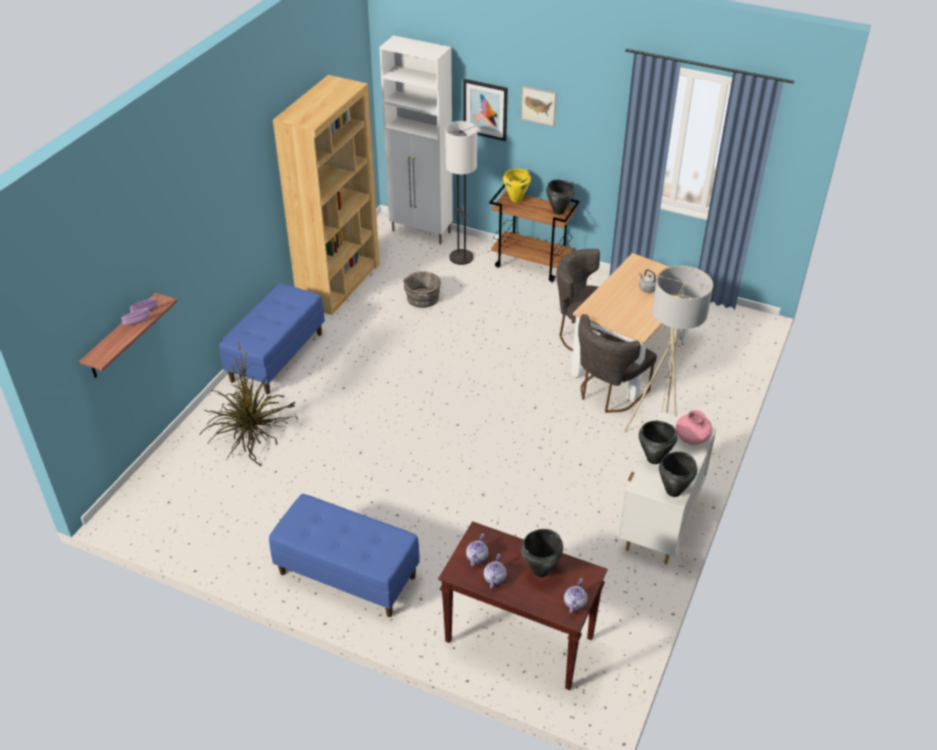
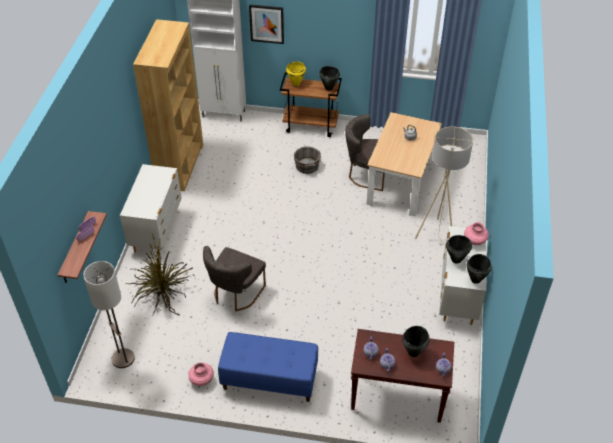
camera: 15 degrees left, 5 degrees up
blue bench [219,283,325,394] -> white dresser [120,164,182,256]
grey bucket [403,271,441,308] -> grey bucket moved to [294,147,321,174]
floor lamp [445,121,477,265] -> floor lamp moved to [83,261,135,368]
picture [520,85,557,127] -> none
grey chair [578,314,657,413] -> grey chair moved to [203,246,266,311]
none -> pink vase [188,363,214,386]

